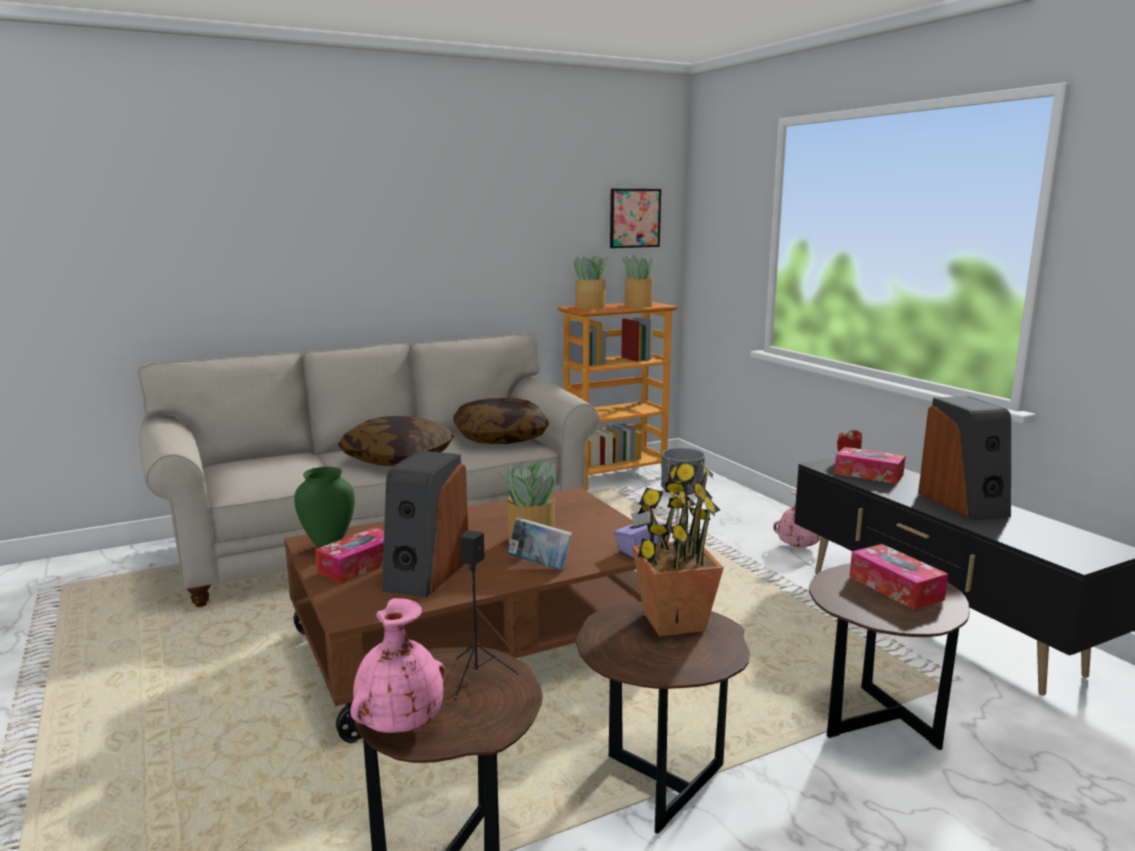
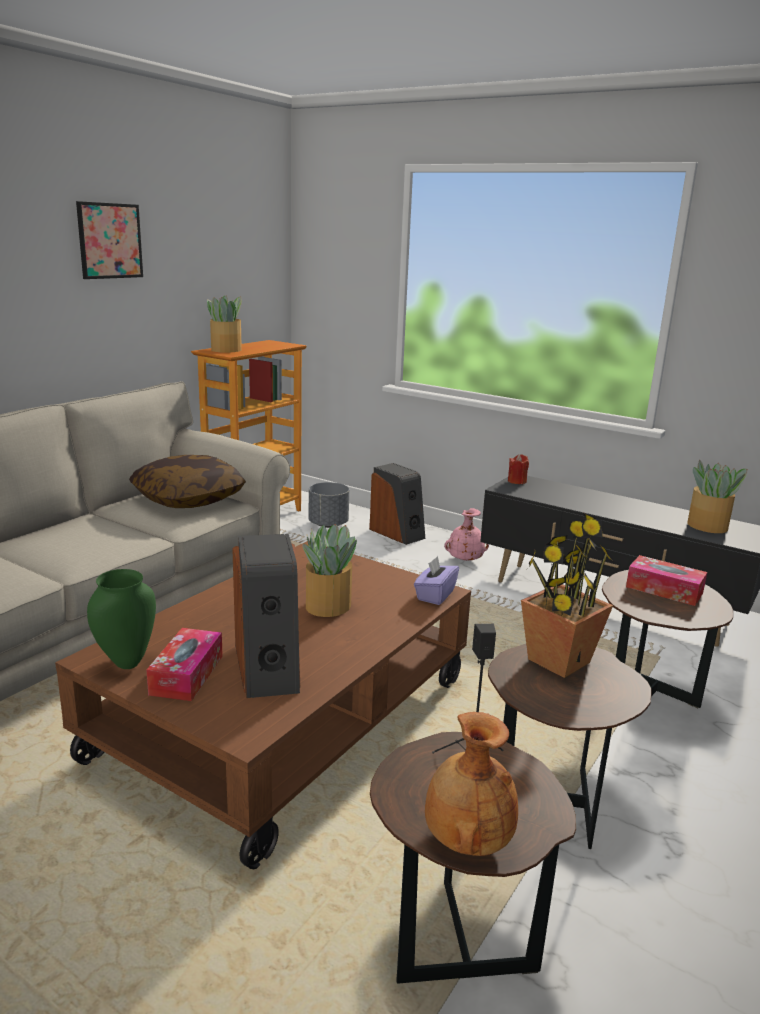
camera: 30 degrees left, 5 degrees up
pillow [338,416,454,466] -> none
pink vase [350,598,445,733] -> brown vase [425,712,518,856]
book [508,517,572,570] -> none
picture [610,189,661,248] -> picture moved to [76,201,143,279]
potted plant [622,254,653,308] -> potted plant moved to [687,459,748,533]
tissue box [834,447,905,484] -> none
speaker [918,396,1011,521] -> speaker moved to [369,463,425,545]

